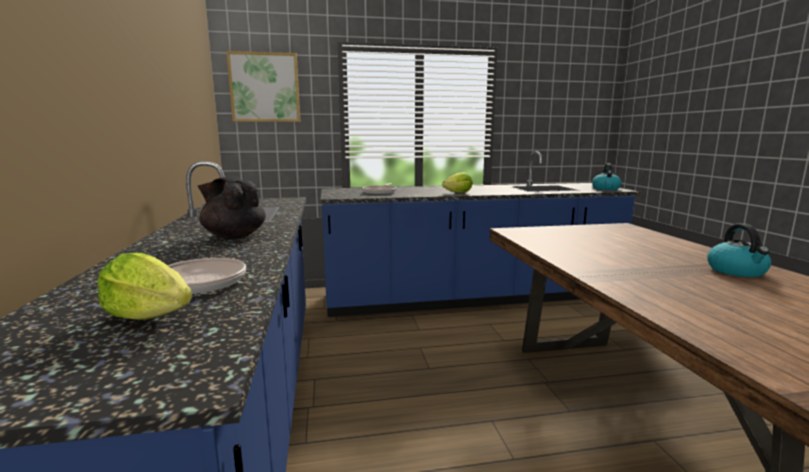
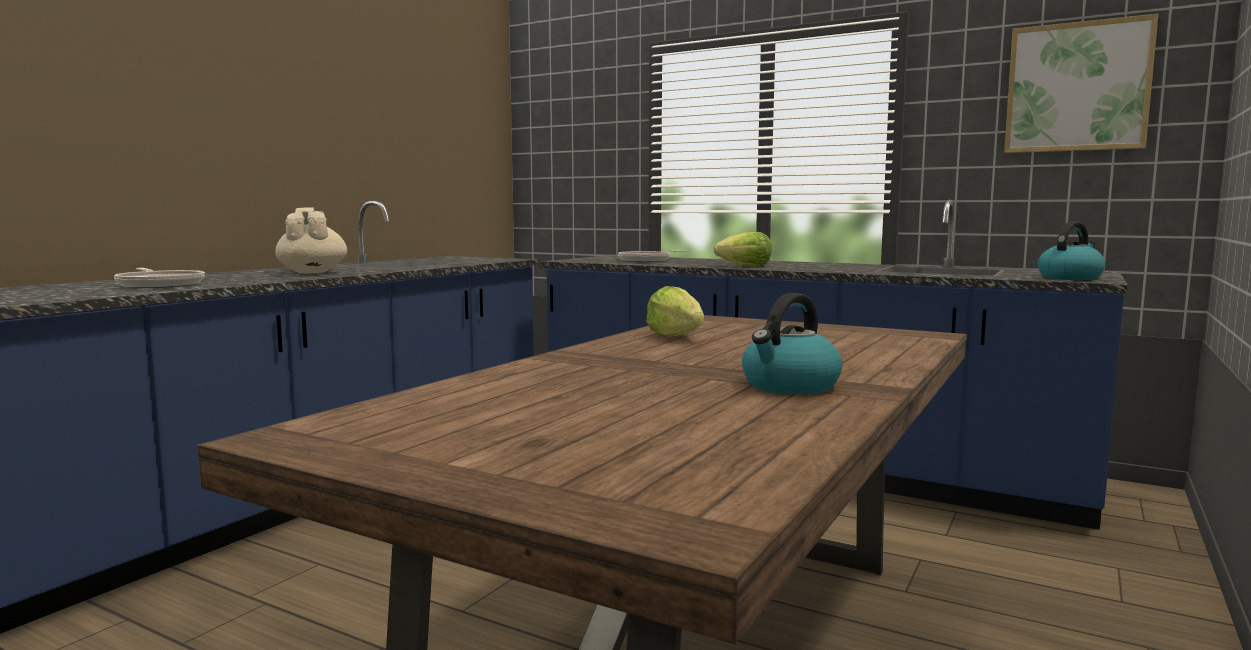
camera: 40 degrees right, 5 degrees down
lettuce [97,253,192,320] -> lettuce moved to [646,286,704,337]
black teapot [198,176,266,239] -> beige teapot [275,207,347,274]
picture [226,51,300,122] -> picture moved to [1004,14,1158,153]

